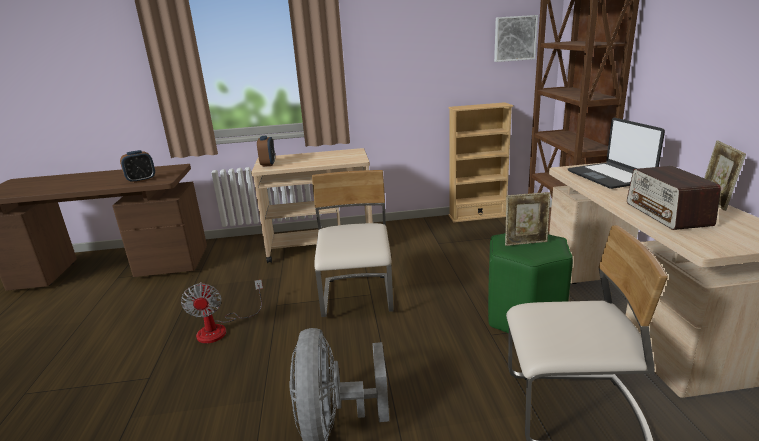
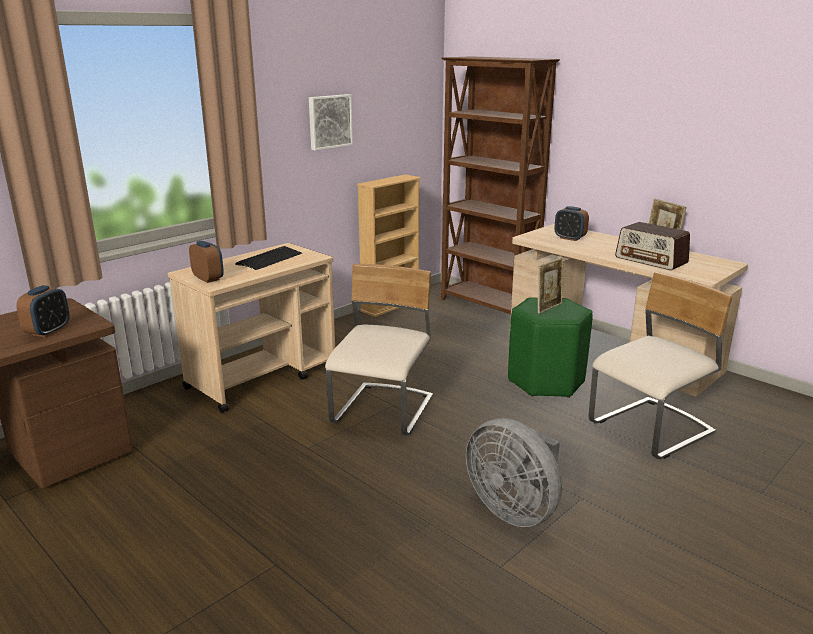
camera: 40 degrees left, 0 degrees up
fan [181,280,263,343] -> none
beige chair [312,170,394,317] -> beige chair turned 60 degrees clockwise [325,263,433,436]
picture [494,15,538,62] -> picture moved to [309,94,353,150]
laptop [568,118,665,189] -> alarm clock [554,206,589,241]
none -> keyboard [235,246,302,270]

